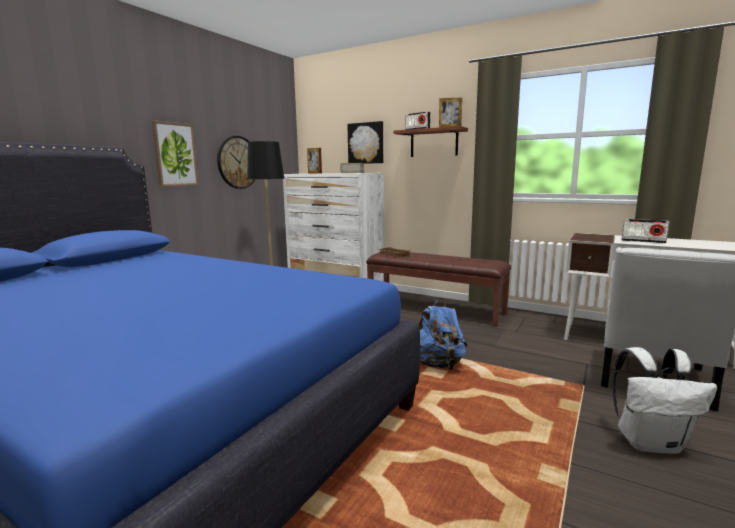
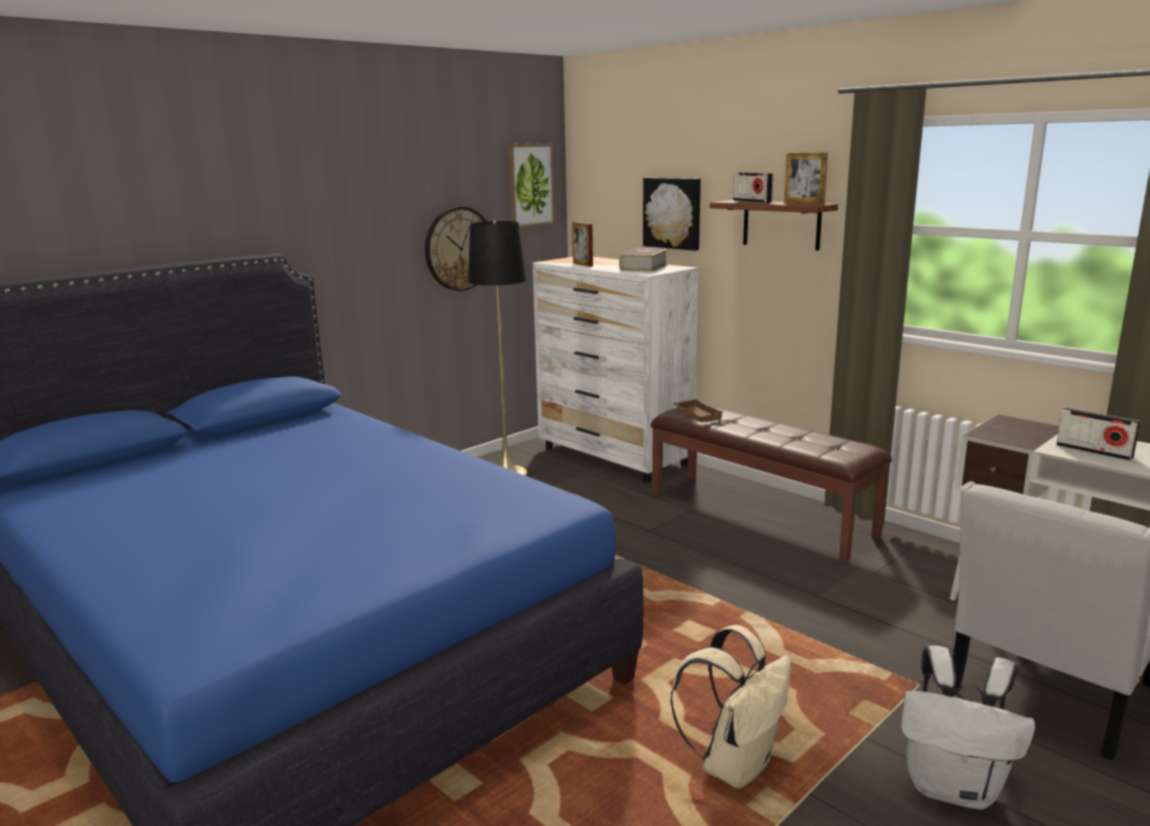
camera: 15 degrees right, 5 degrees up
picture [152,121,199,187] -> picture moved to [508,143,555,228]
blue backpack [419,298,468,370] -> none
none -> beige backpack [670,625,792,789]

